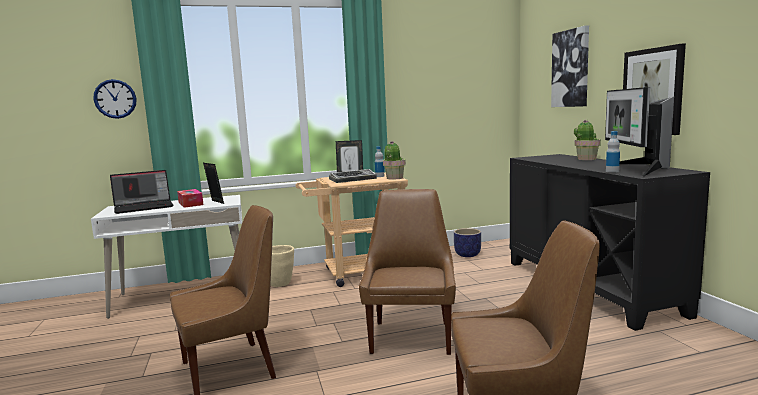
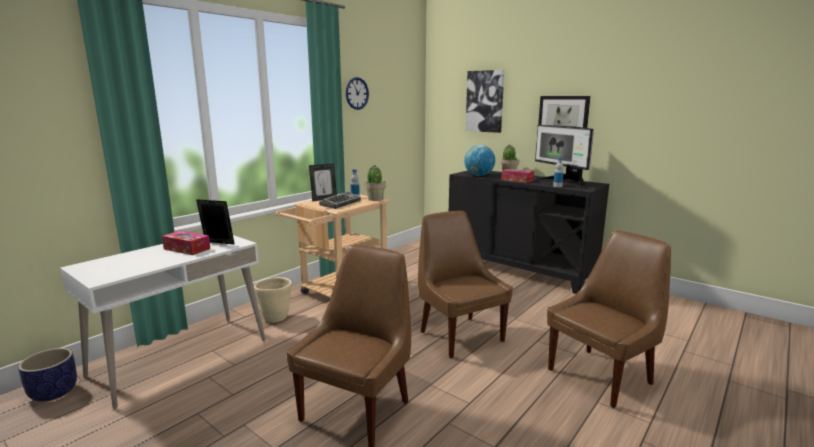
camera: 35 degrees left, 5 degrees up
wall clock [94,79,136,119] -> wall clock moved to [346,77,369,110]
laptop [110,170,173,214] -> none
planter [454,228,481,257] -> planter moved to [18,348,77,402]
none -> globe [464,145,495,176]
none -> tissue box [501,169,534,183]

